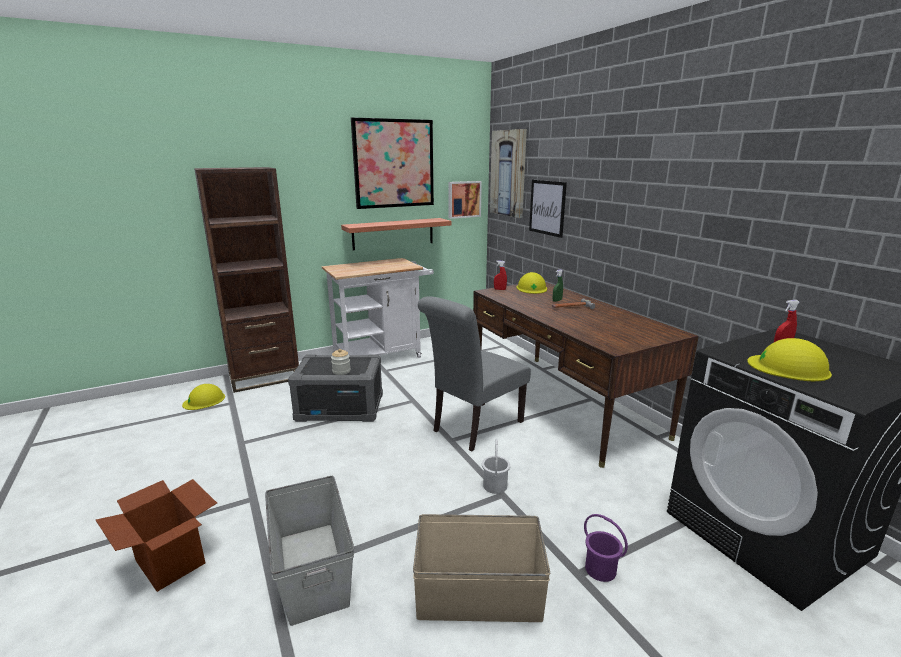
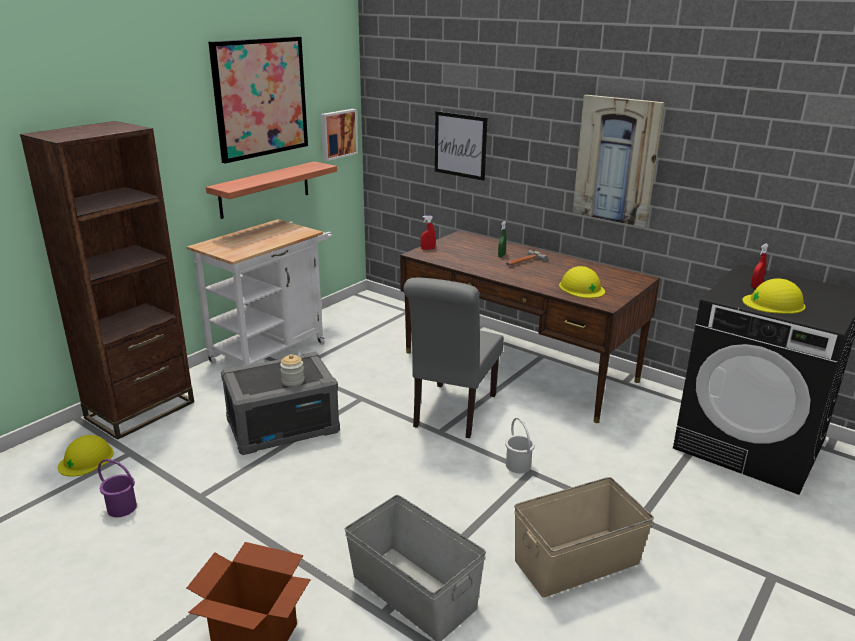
camera: 25 degrees left, 5 degrees up
picture [490,129,527,218] -> picture moved to [572,95,665,227]
yellow hard hat [517,272,547,294] -> yellow hard hat moved to [559,266,605,298]
purple bucket [584,514,628,582] -> purple bucket moved to [98,459,137,517]

